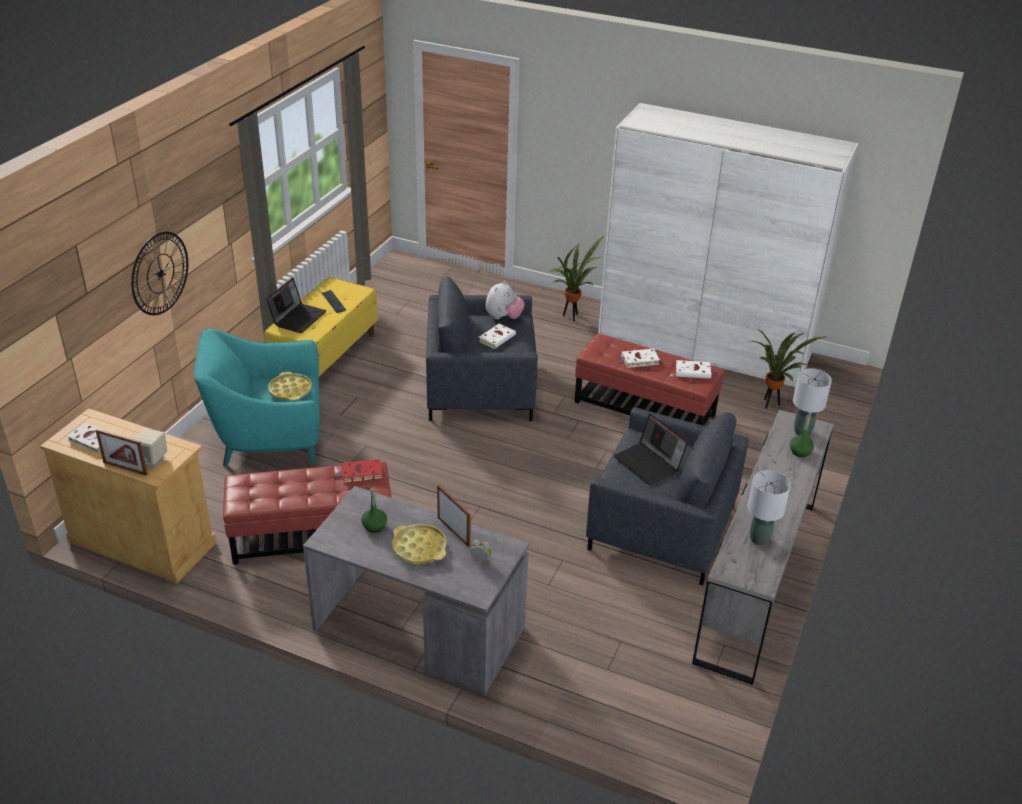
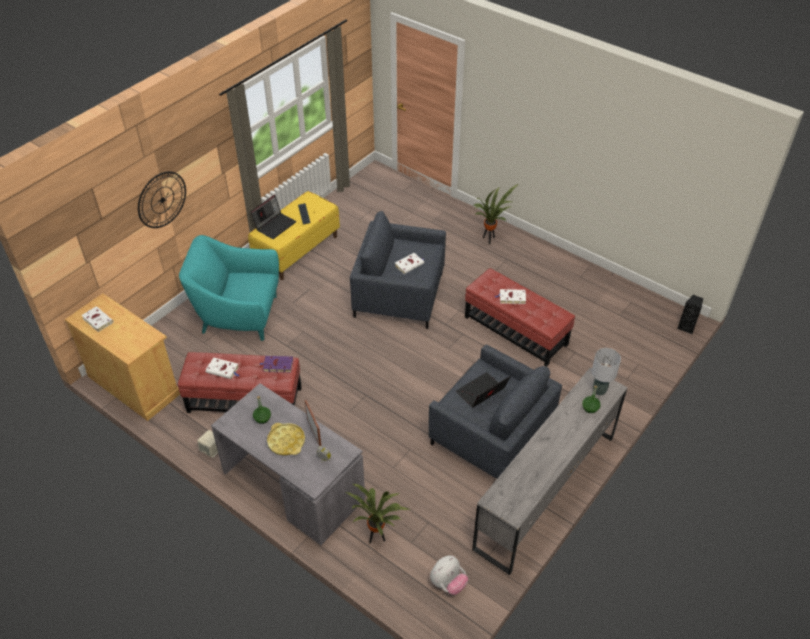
camera: 15 degrees right, 10 degrees up
picture frame [95,429,148,475] -> none
beige speaker [132,428,167,468] -> beige speaker moved to [197,430,218,458]
yellow tray [268,372,312,401] -> none
red book [335,459,383,483] -> purple book [260,356,293,372]
plush toy [485,281,524,319] -> plush toy moved to [430,555,468,595]
white wardrobe [598,103,859,387] -> none
laptop [614,414,688,486] -> laptop turned 75 degrees clockwise [456,372,511,407]
white book [676,360,716,379] -> white book moved to [206,357,239,379]
grey table lamp [748,470,791,546] -> none
potted plant [752,329,826,409] -> potted plant moved to [345,484,410,544]
none -> black speaker [677,295,703,334]

